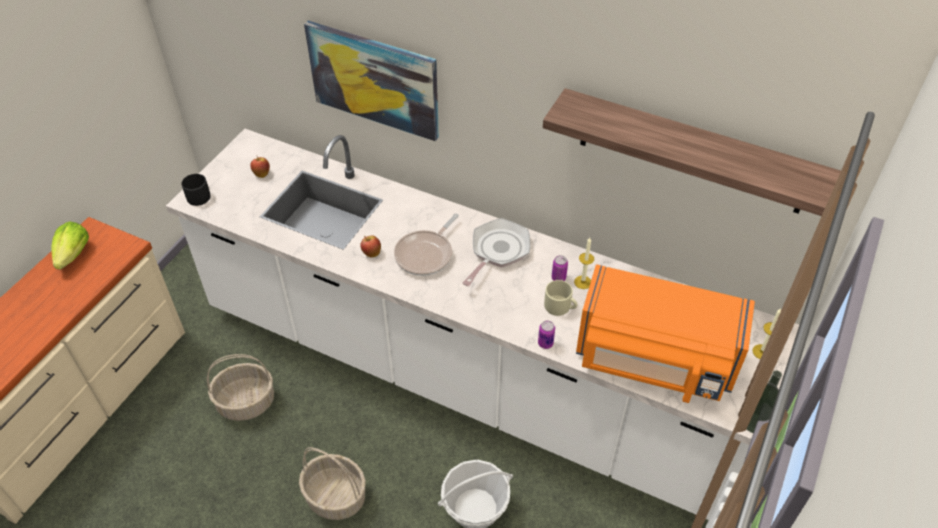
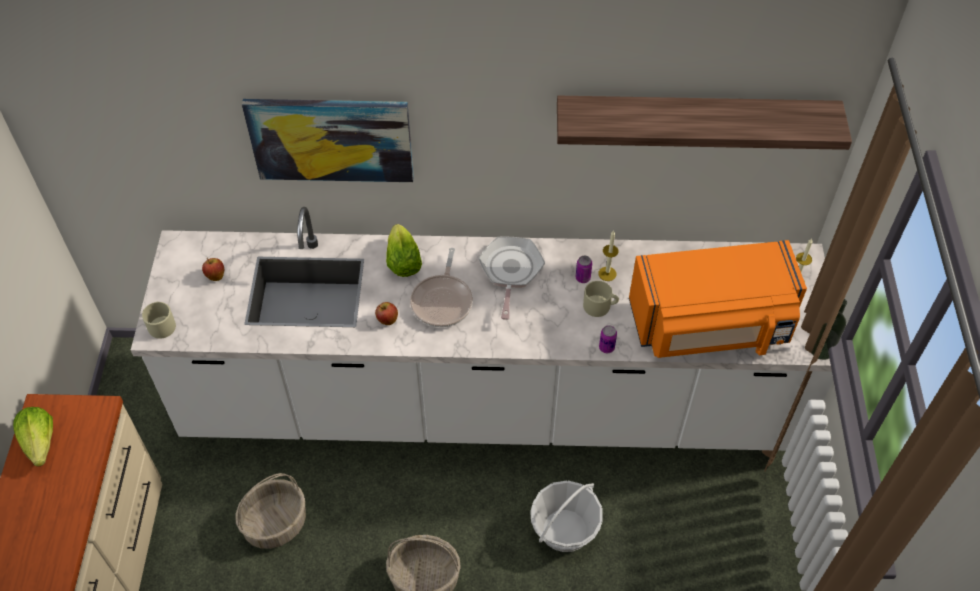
camera: 25 degrees left, 5 degrees up
black mug [181,174,211,206] -> beige mug [142,301,176,339]
none -> lettuce [386,224,422,277]

